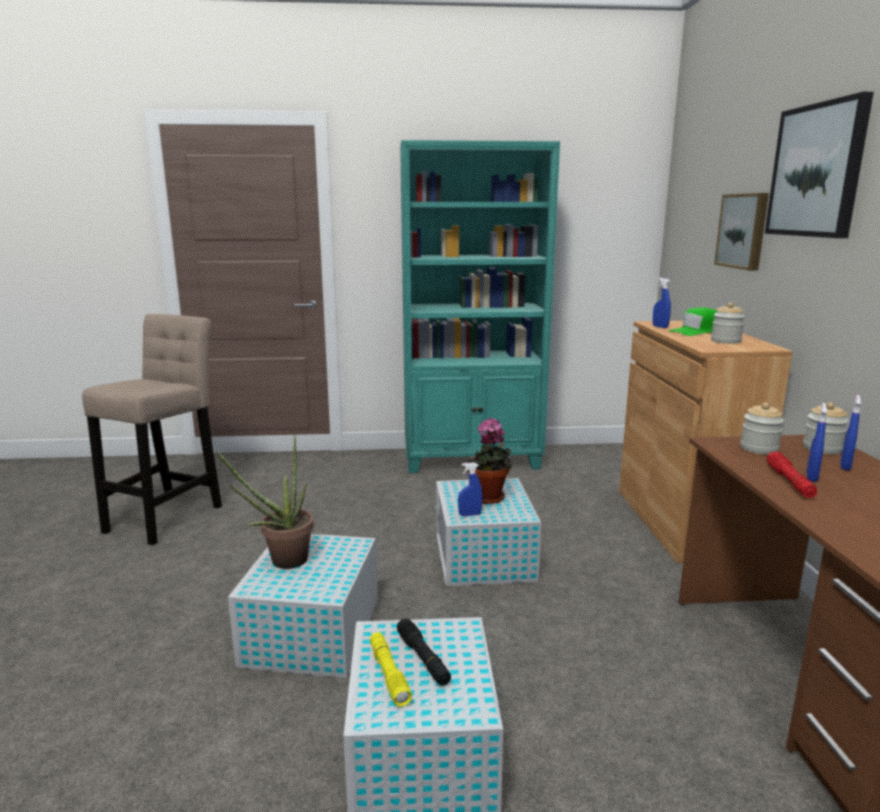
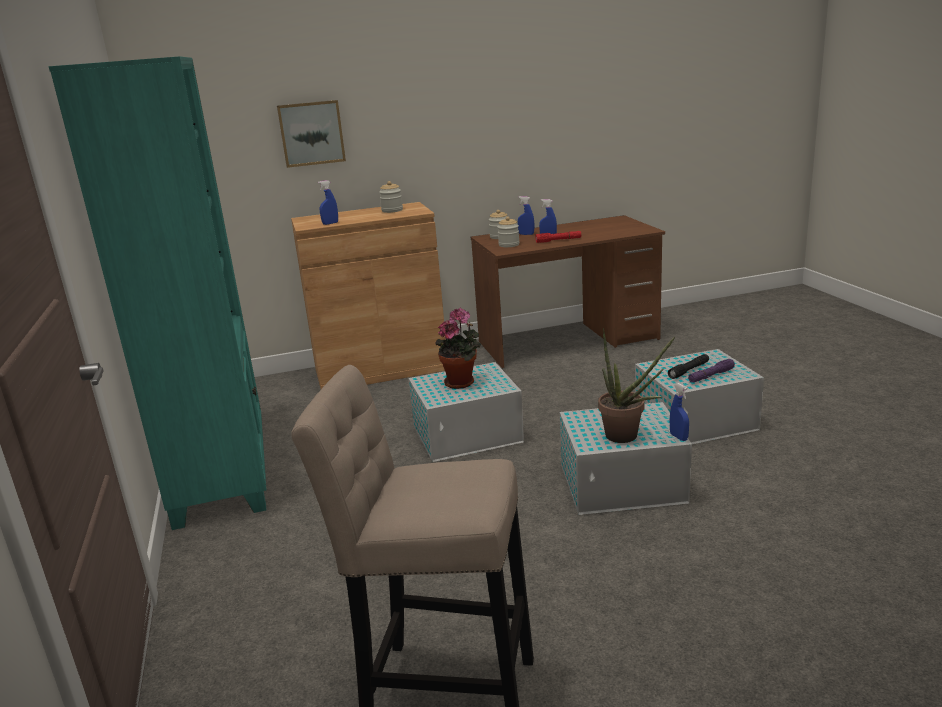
camera: 100 degrees left, 5 degrees up
yellow flashlight [370,632,412,707] -> purple flashlight [688,359,735,383]
blue spray bottle [458,462,483,516] -> blue spray bottle moved to [670,383,689,441]
green cap [668,307,717,336] -> none
picture [765,92,874,238] -> none

